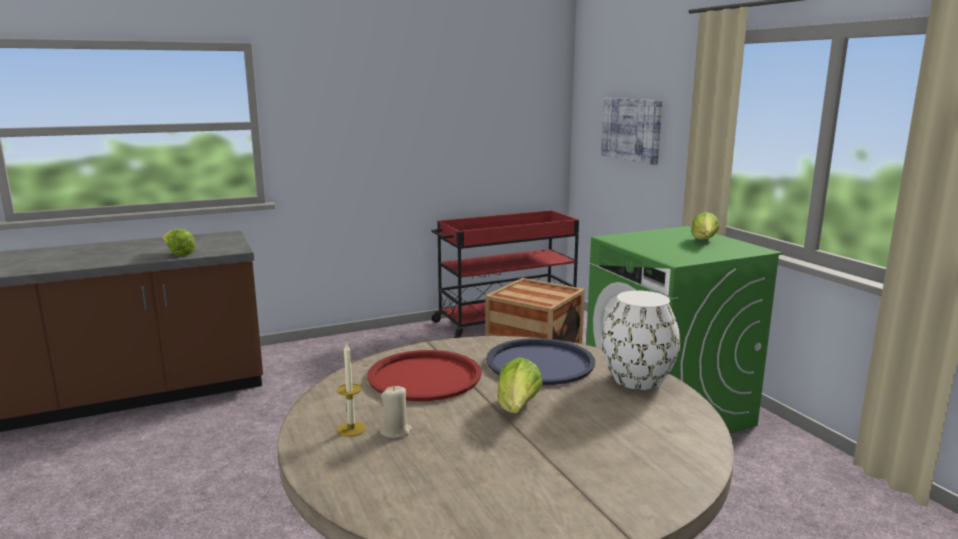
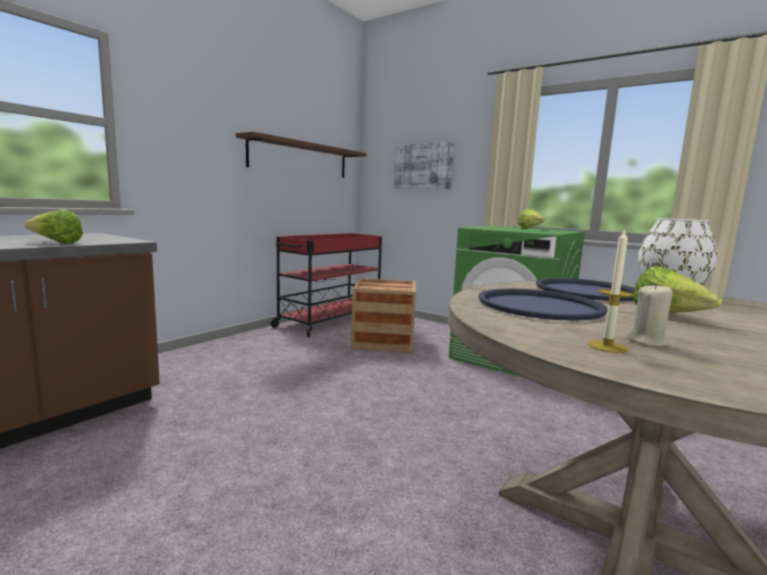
camera: 30 degrees left, 5 degrees down
red tray [367,350,482,401] -> blue tray [478,289,608,321]
none -> shelf [236,132,367,178]

